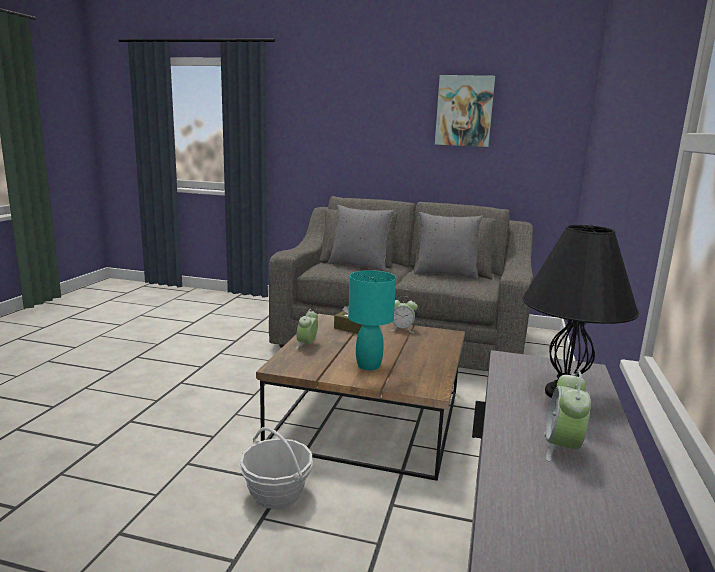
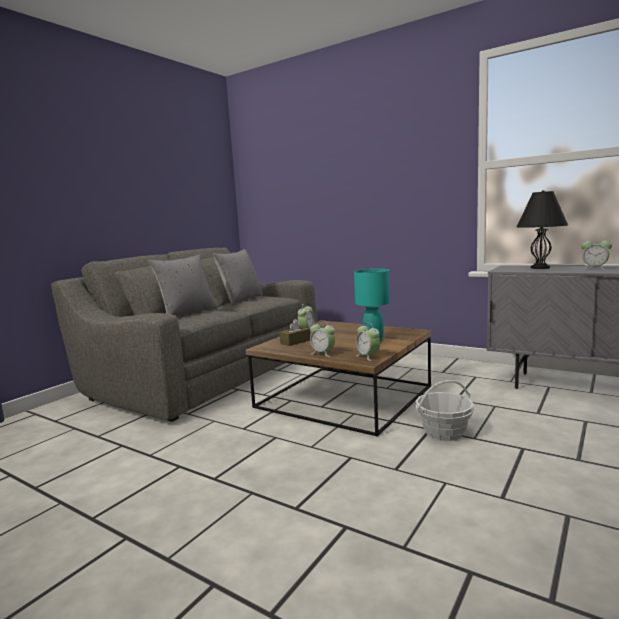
camera: 70 degrees left, 5 degrees down
picture [435,75,495,147] -> none
none -> alarm clock [356,322,380,361]

